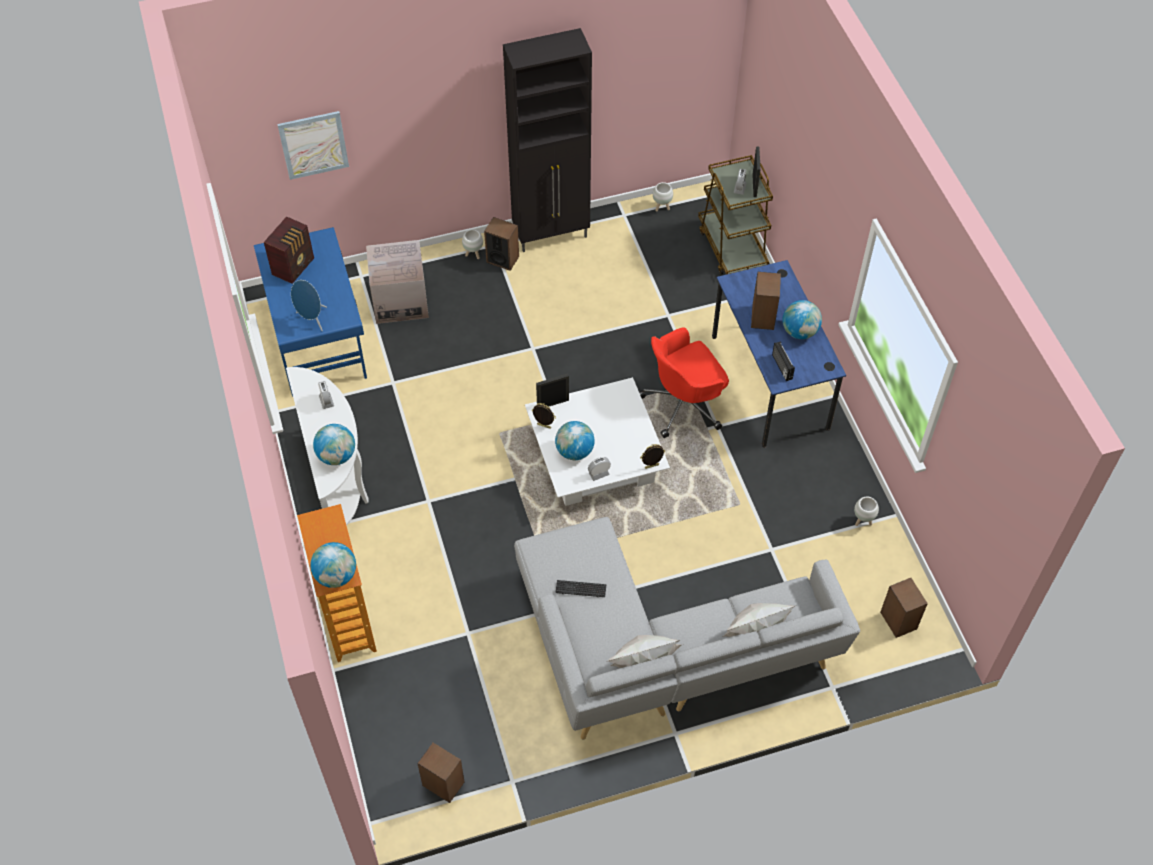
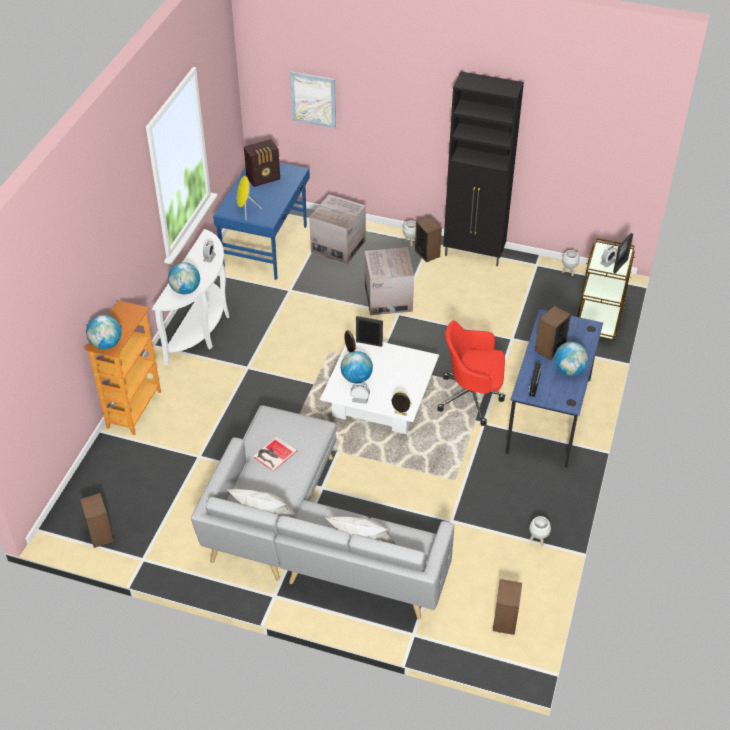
camera: 35 degrees right, 10 degrees down
blue speaker [291,280,327,331] -> yellow speaker [237,176,262,220]
keyboard [555,580,606,597] -> book [252,437,297,472]
none -> cardboard box [365,247,414,315]

